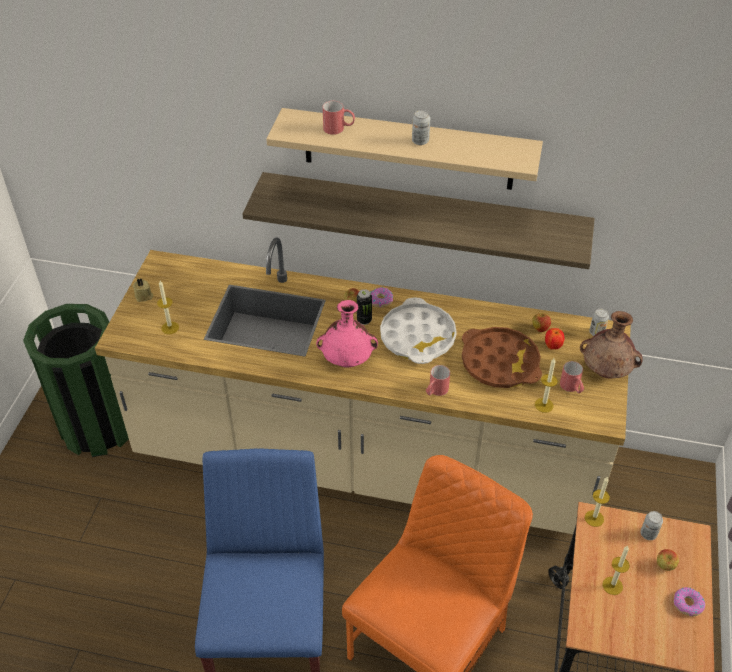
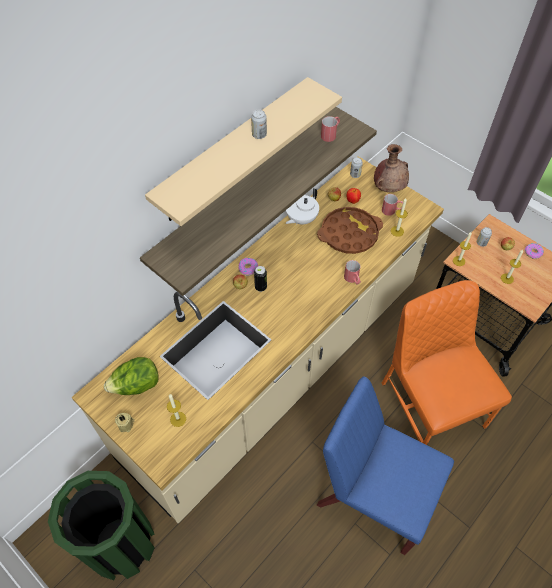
camera: 60 degrees left, 10 degrees up
pink vase [316,300,378,368] -> none
red mug [323,101,355,135] -> red mug moved to [321,116,340,142]
white tray [380,298,457,364] -> none
none -> lettuce [104,357,159,395]
none -> white teapot [286,188,319,225]

